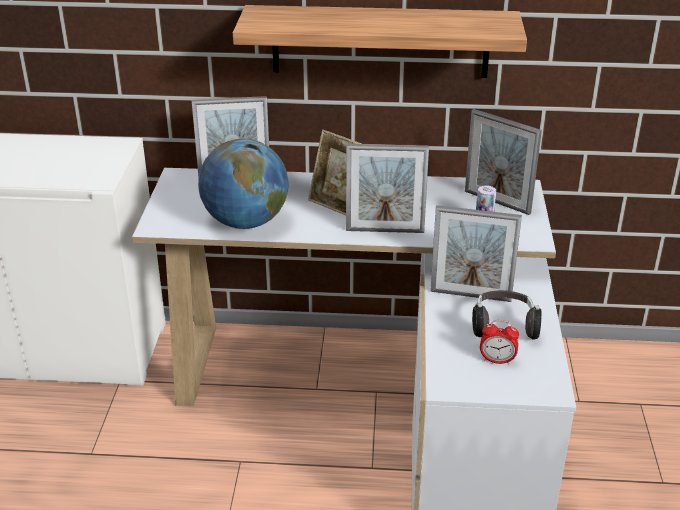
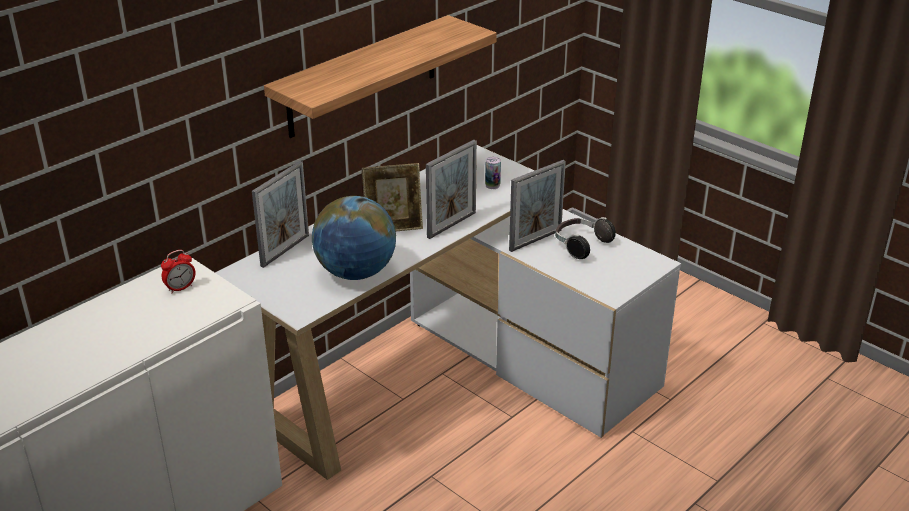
camera: 50 degrees left, 0 degrees up
picture frame [465,109,542,215] -> none
alarm clock [480,320,519,365] -> alarm clock moved to [161,250,196,293]

